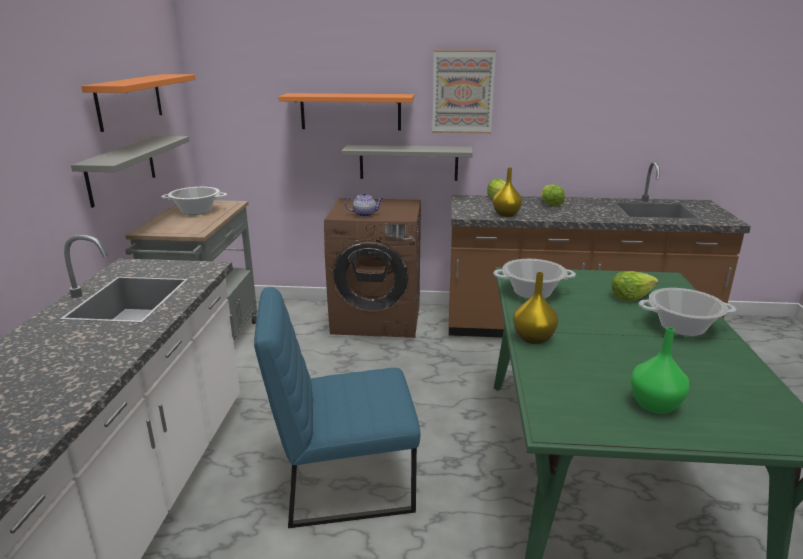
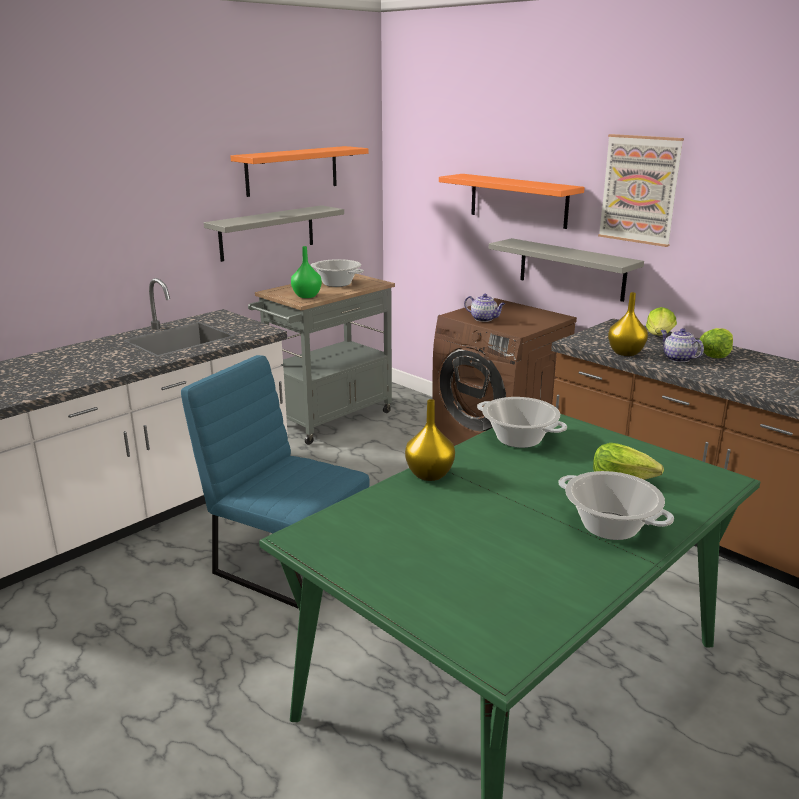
camera: 40 degrees right, 0 degrees up
green vase [630,327,689,414] -> green vase moved to [291,246,322,298]
none -> teapot [660,328,704,362]

